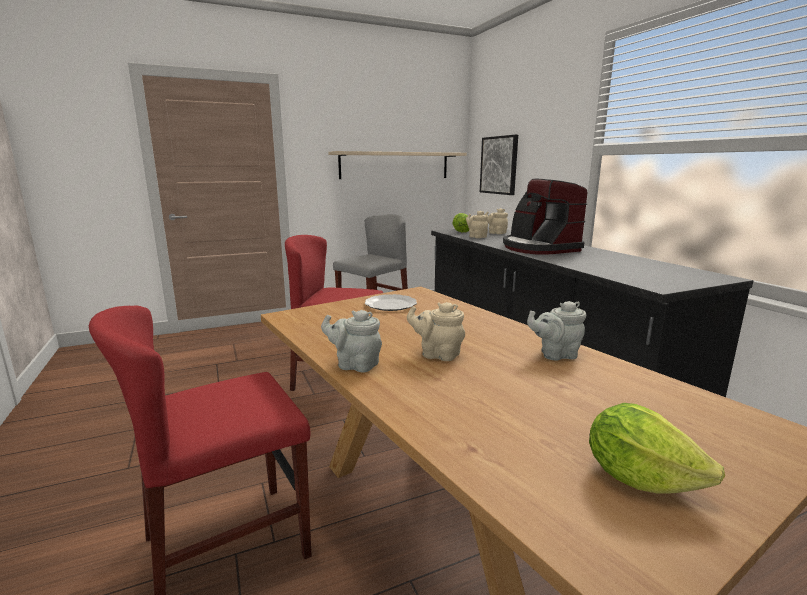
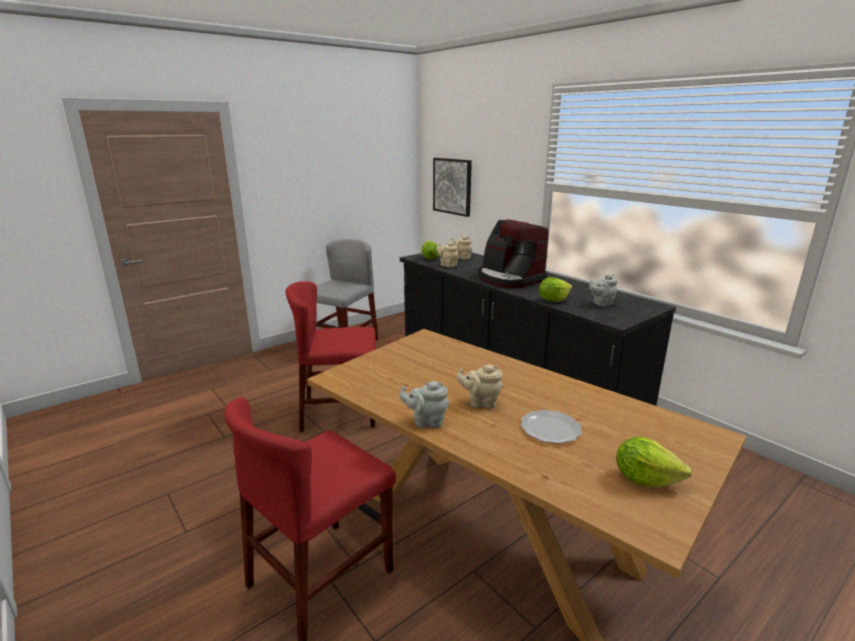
camera: 15 degrees left, 5 degrees up
beige shelf [328,151,467,179] -> none
plate [365,294,417,311] -> plate moved to [521,410,582,444]
grey teapot [527,301,586,361] -> grey teapot moved to [589,274,618,307]
none -> lettuce [539,277,572,302]

